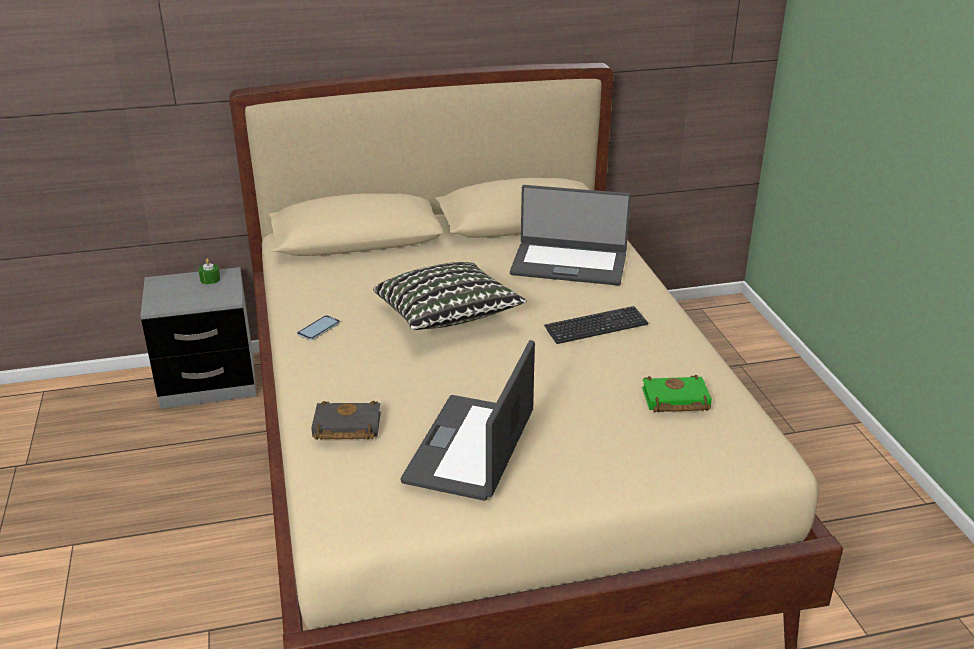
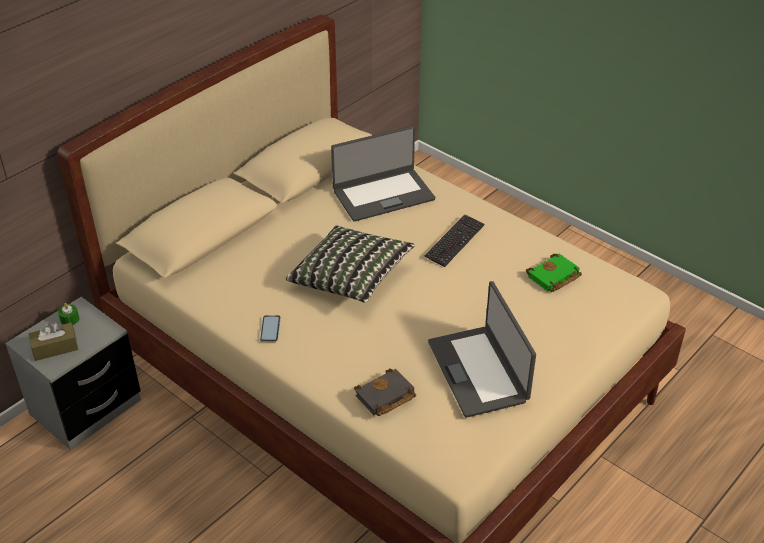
camera: 35 degrees left, 10 degrees up
none -> brown tissue box [29,323,78,361]

